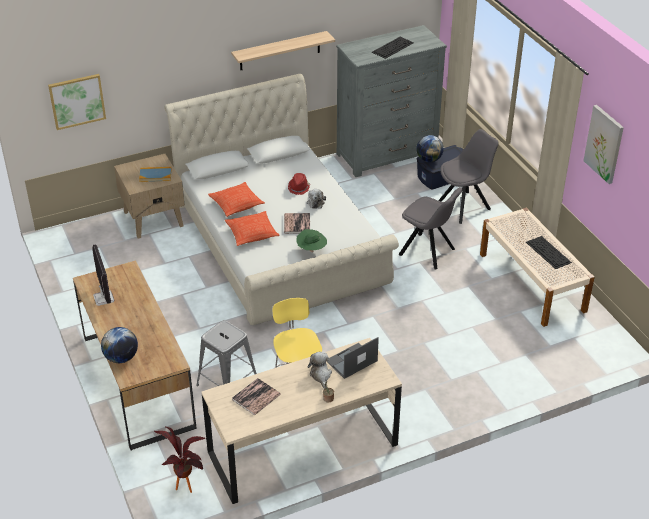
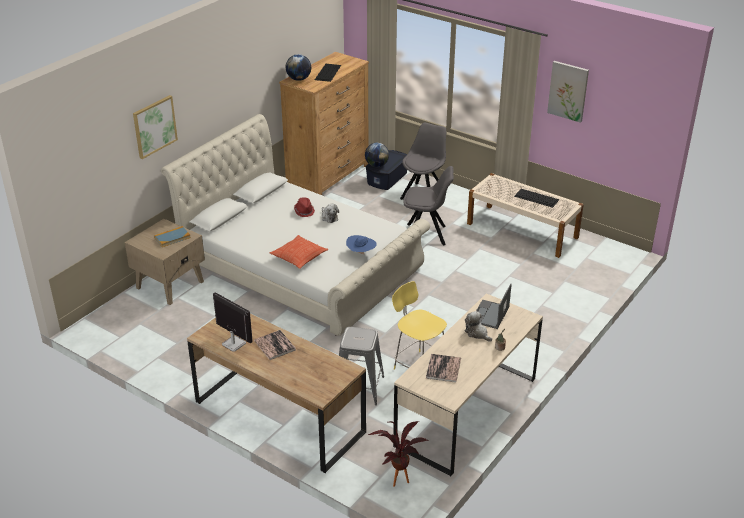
camera: 30 degrees left, 5 degrees down
picture [48,74,106,130] -> picture moved to [133,95,178,159]
globe [101,327,138,363] -> globe moved to [286,54,311,81]
orange pillow [208,182,265,217] -> none
shelf [231,31,335,70] -> none
book [284,213,310,234] -> book moved to [254,330,296,360]
green hat [297,229,327,253] -> blue hat [346,235,377,254]
grey dresser [336,25,447,177] -> brown dresser [279,52,369,195]

